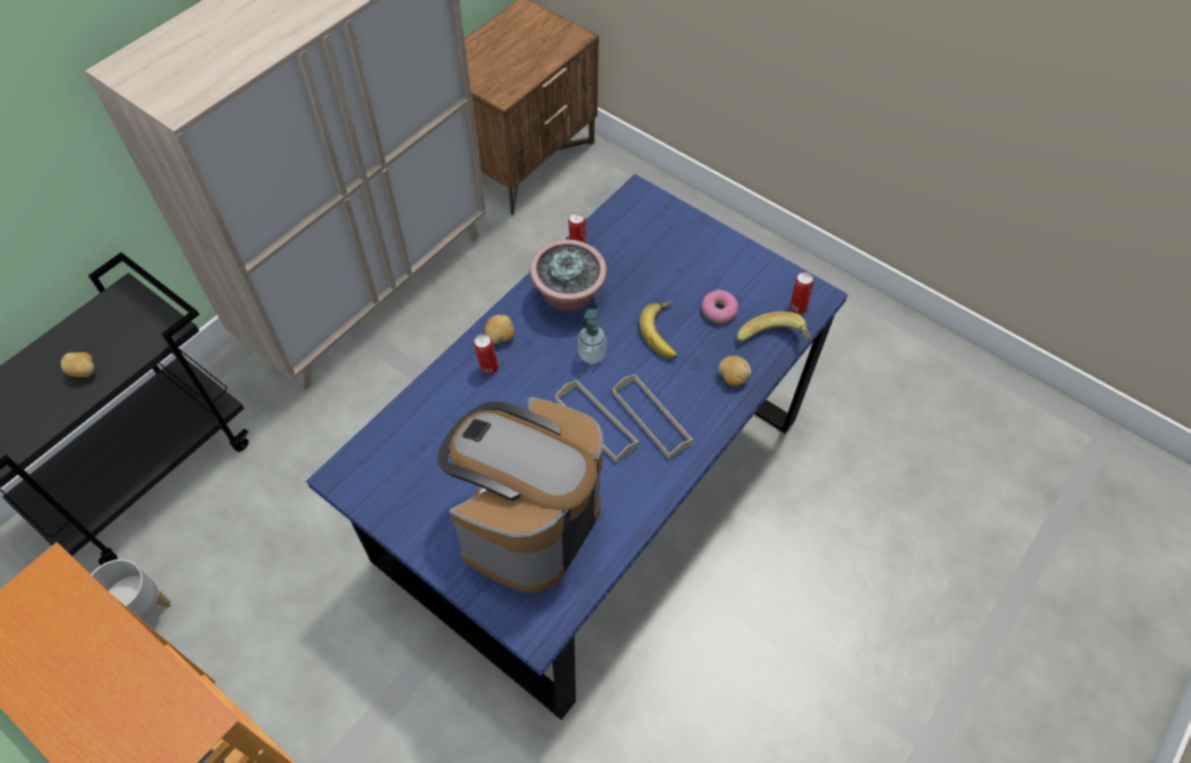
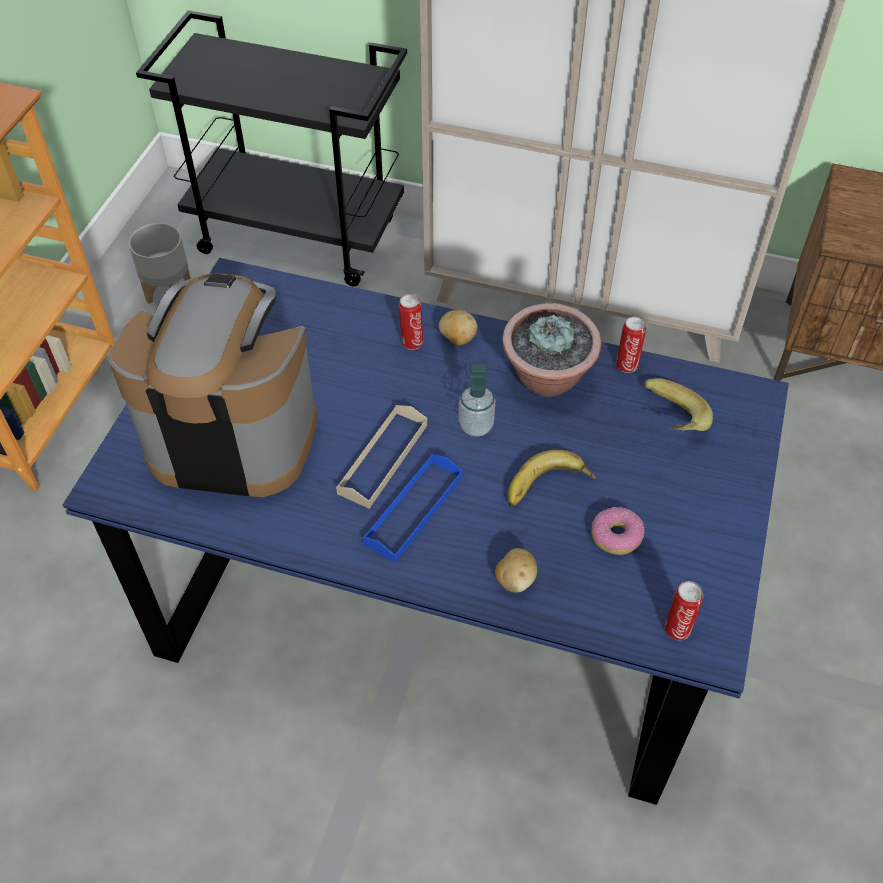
camera: 70 degrees right, 5 degrees down
potato [61,352,95,378] -> none
beige tray [612,374,693,459] -> blue tray [362,454,463,563]
banana [737,311,812,343] -> banana moved to [644,378,713,432]

